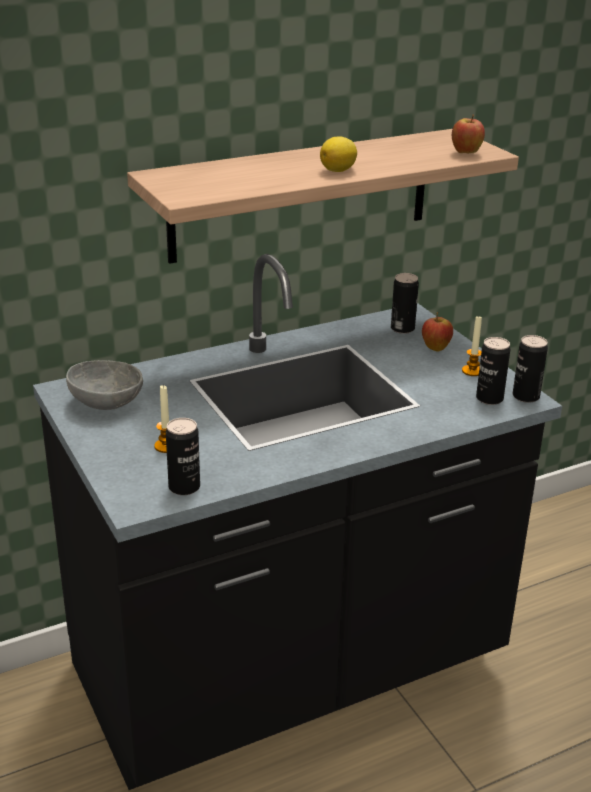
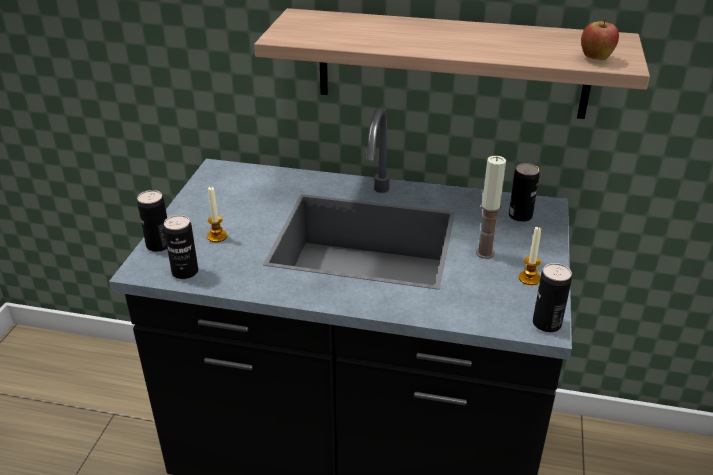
camera: 40 degrees right, 5 degrees up
grey bowl [66,360,143,410] -> none
lemon [320,137,357,172] -> none
apple [422,312,453,352] -> none
can [476,337,510,405] -> can moved to [137,190,167,252]
none -> candle [476,156,506,259]

